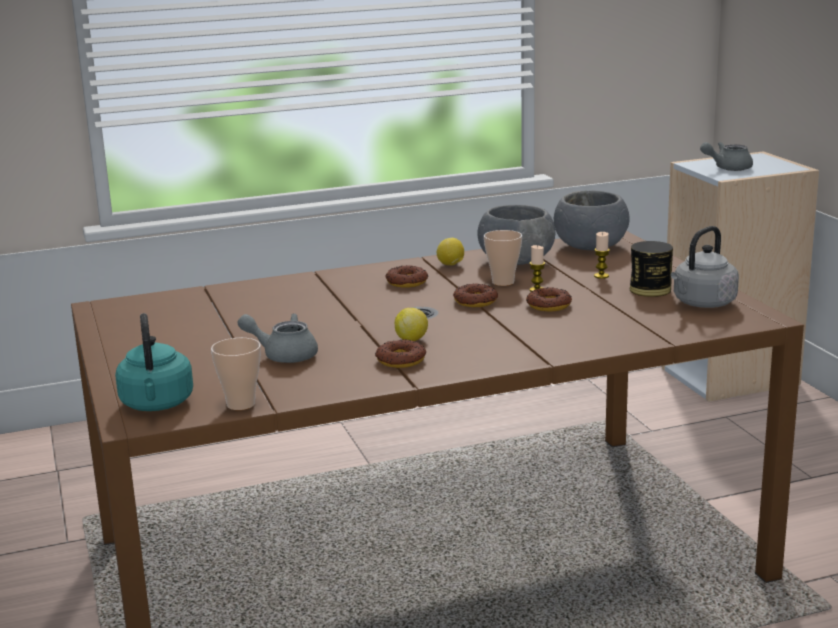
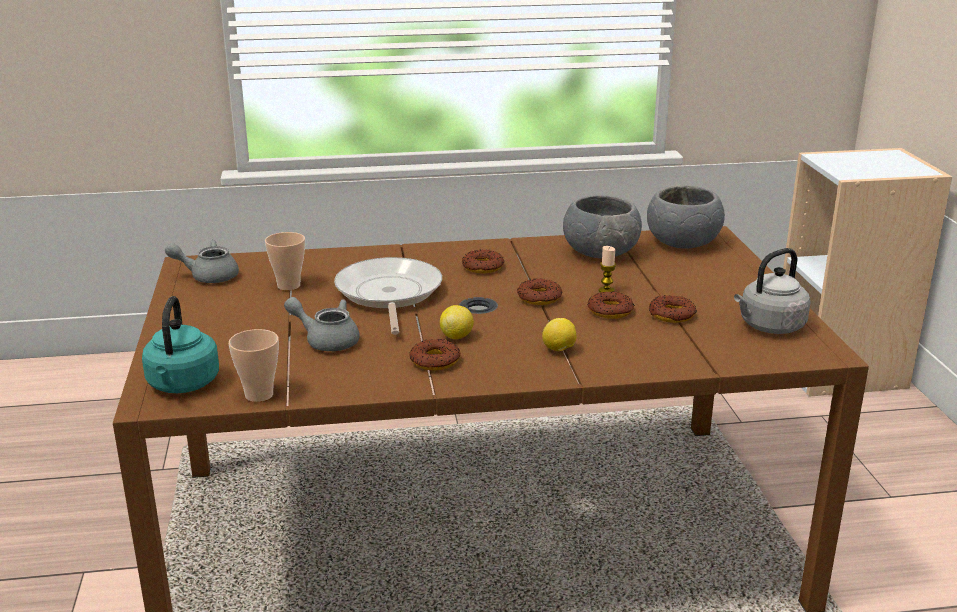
camera: 10 degrees right, 5 degrees up
lemon [437,238,464,265] -> lemon moved to [542,318,577,351]
cup [484,230,522,286] -> cup moved to [265,232,305,290]
candle [594,232,610,279] -> none
can [630,241,673,297] -> none
grey teapot [700,142,753,171] -> grey teapot moved to [165,240,239,283]
none -> frying pan [334,257,442,335]
none -> donut [649,295,697,323]

